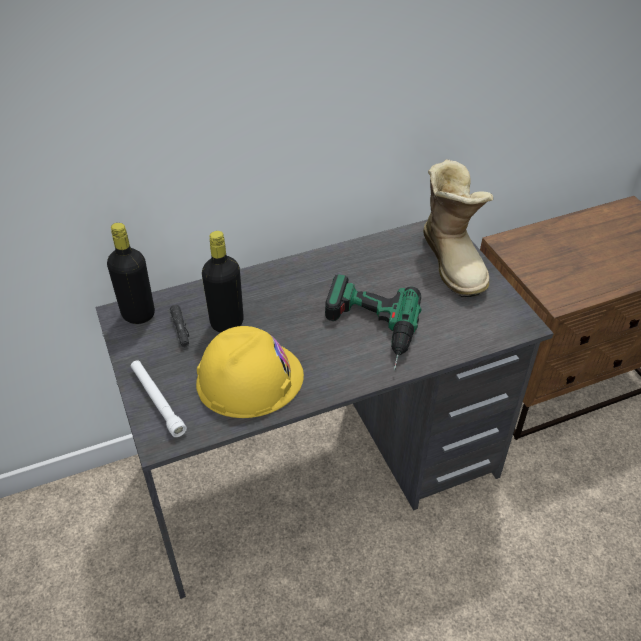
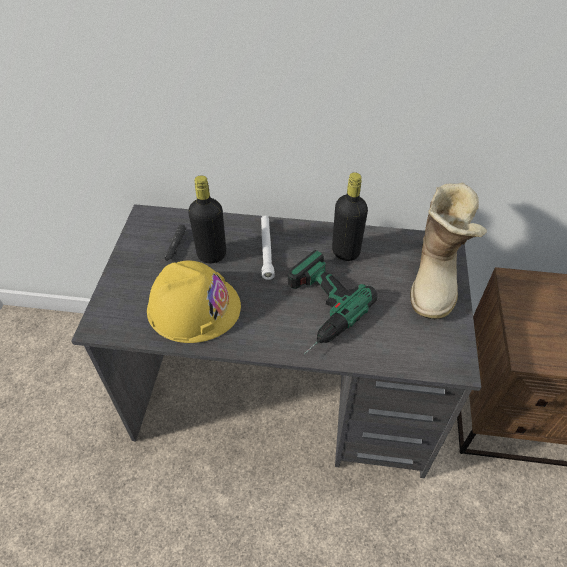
camera: 30 degrees right, 5 degrees up
black bottle [107,223,155,324] -> black bottle moved to [332,172,368,261]
white flashlight [131,360,187,437] -> white flashlight moved to [261,216,275,280]

